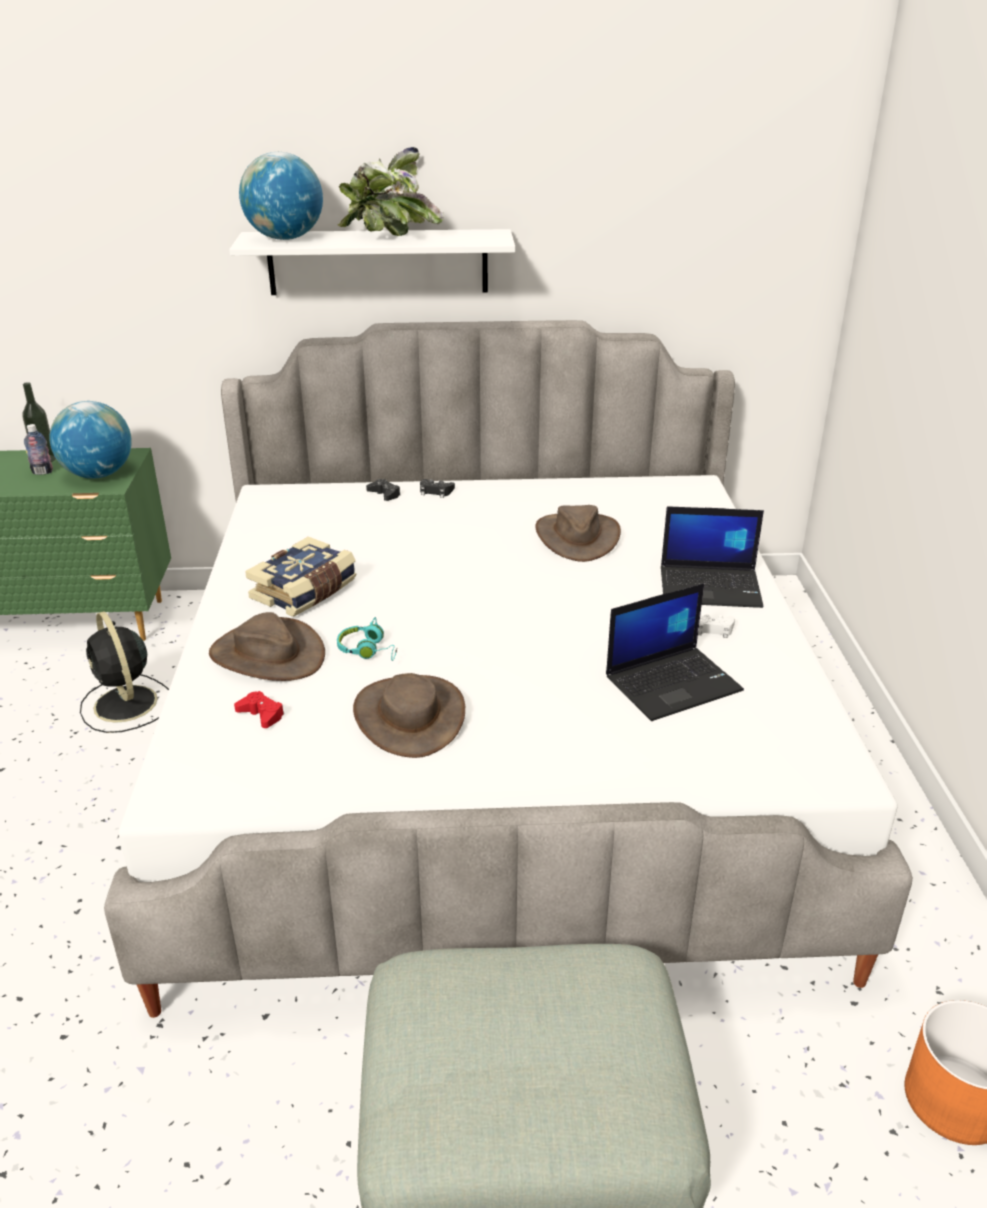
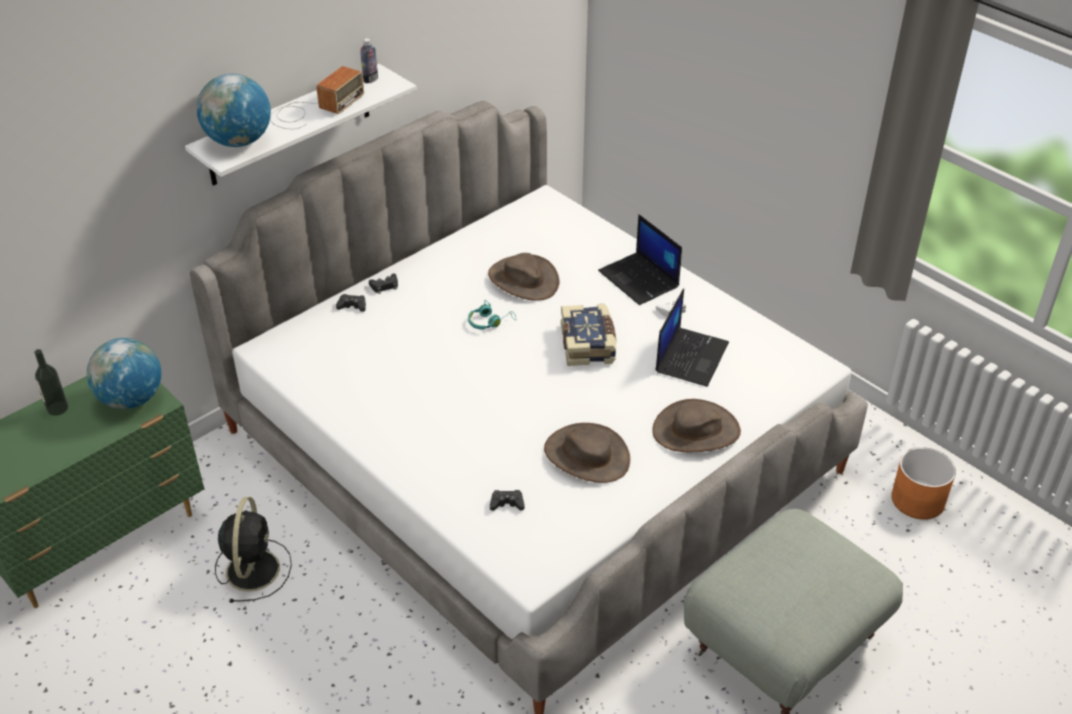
camera: 40 degrees left, 10 degrees up
bottle [24,424,53,475] -> bottle moved to [361,38,378,84]
black fan [80,611,169,733] -> black fan turned 105 degrees counterclockwise [215,497,292,603]
brown hat [209,612,325,681] -> brown hat moved to [652,399,741,452]
red game controller [234,691,284,728] -> black game controller [490,490,525,511]
book [245,536,356,617] -> book moved to [561,304,616,366]
turquoise headphones [337,617,397,661] -> turquoise headphones moved to [468,300,516,329]
potted plant [338,147,444,236] -> radio [270,66,364,129]
laptop [661,506,764,608] -> laptop turned 90 degrees clockwise [598,214,682,305]

